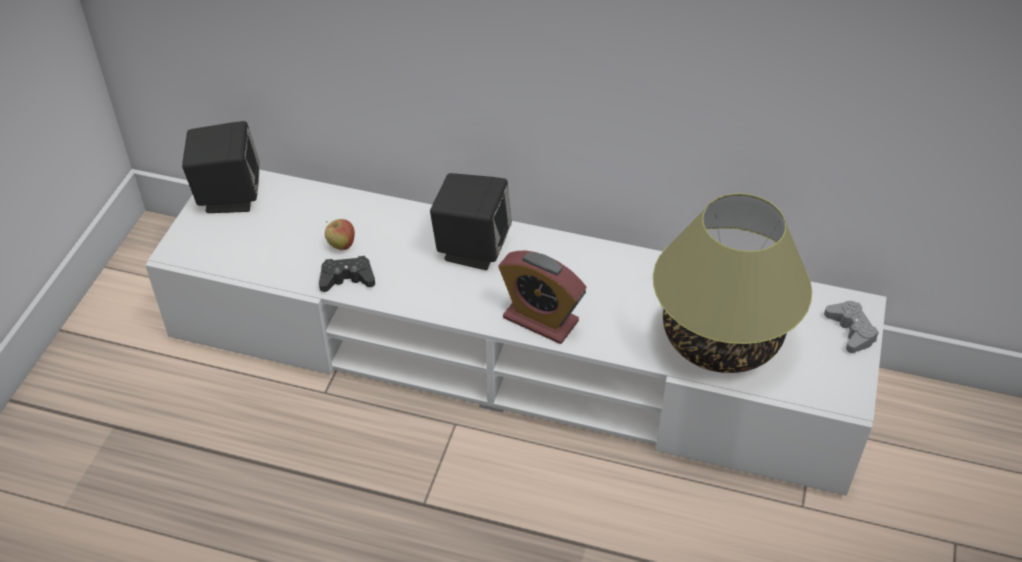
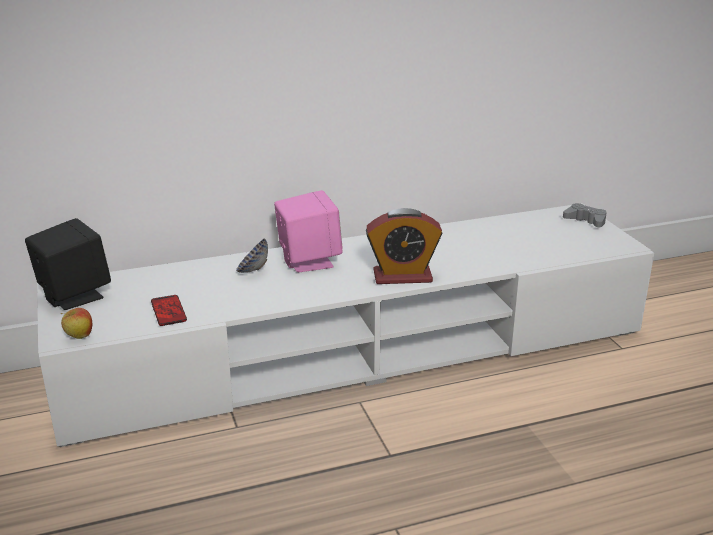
camera: 35 degrees left, 20 degrees down
black game controller [319,256,375,292] -> none
apple [325,219,355,250] -> apple moved to [61,308,92,339]
black speaker [430,173,512,270] -> pink speaker [274,190,343,272]
table lamp [653,193,812,373] -> none
none -> phone [151,295,187,326]
none -> bowl [236,239,268,273]

